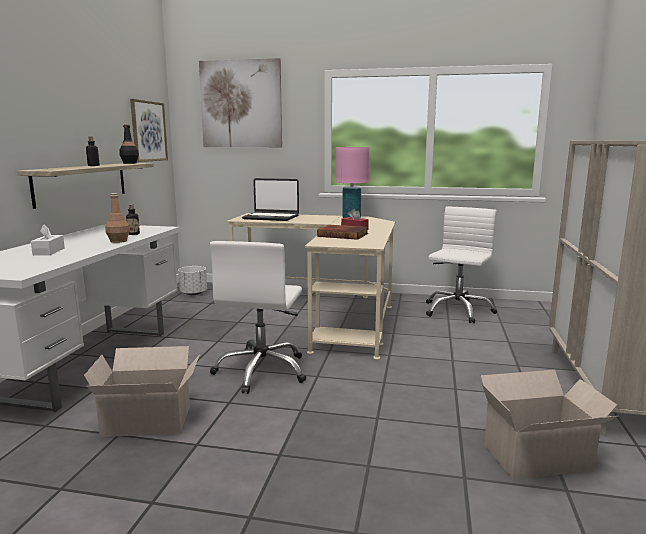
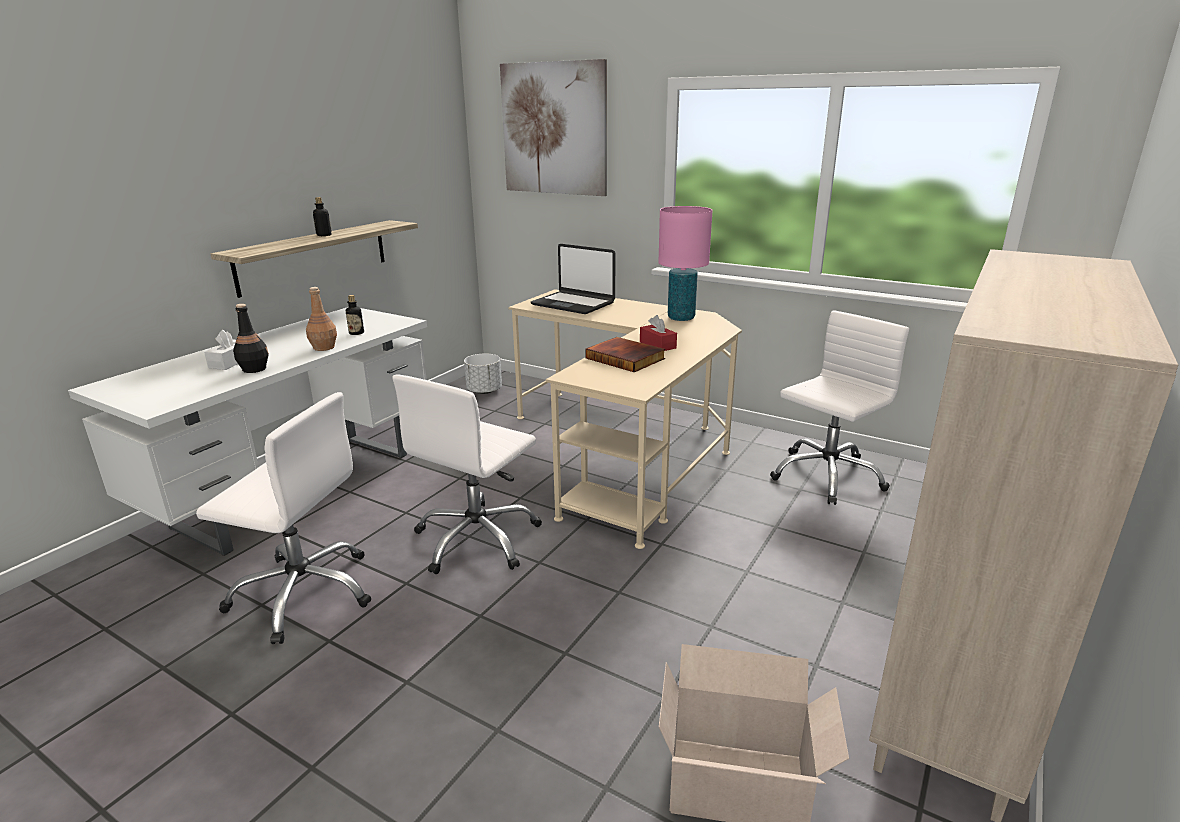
camera: 20 degrees right, 10 degrees up
cardboard box [84,346,200,437] -> white office chair [196,392,372,644]
black bottle [119,124,139,164] -> black bottle moved to [233,304,269,373]
picture [130,99,168,162] -> none

